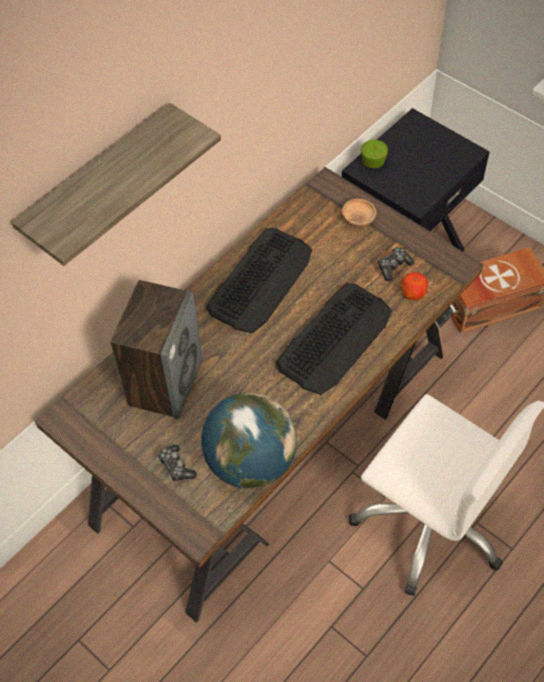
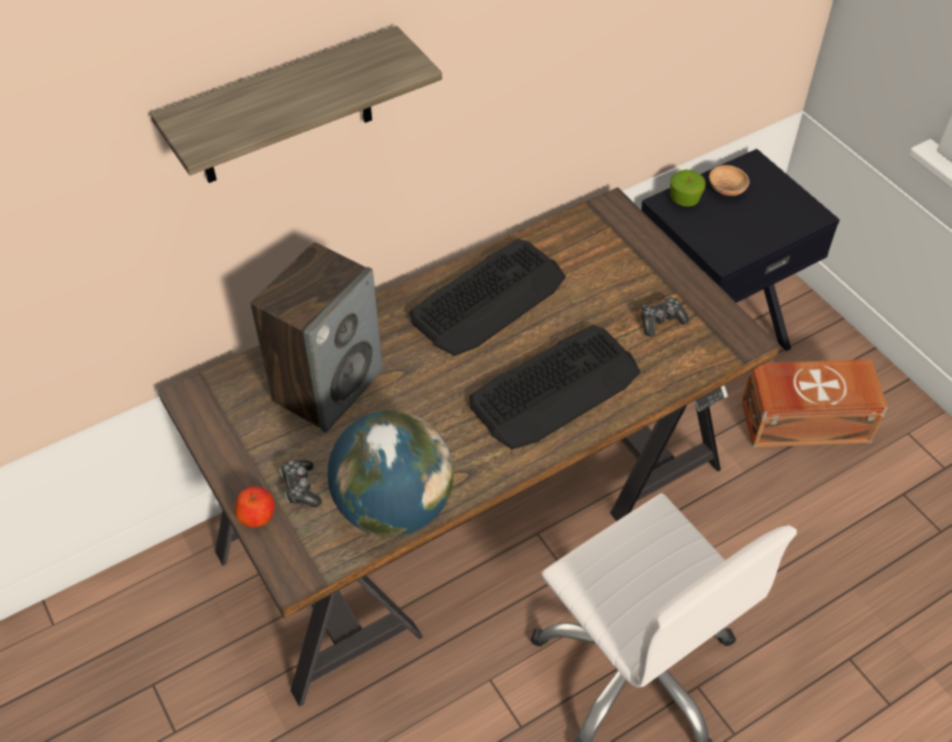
camera: 15 degrees right, 5 degrees down
brown bowl [342,199,376,227] -> brown bowl moved to [709,165,749,196]
apple [401,272,428,300] -> apple moved to [235,487,275,527]

